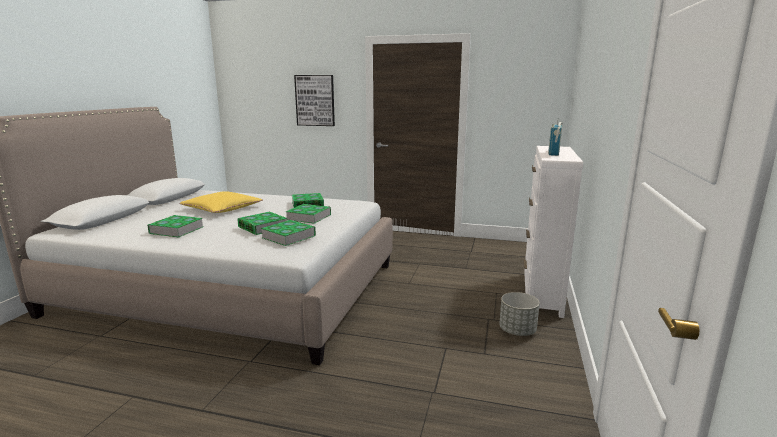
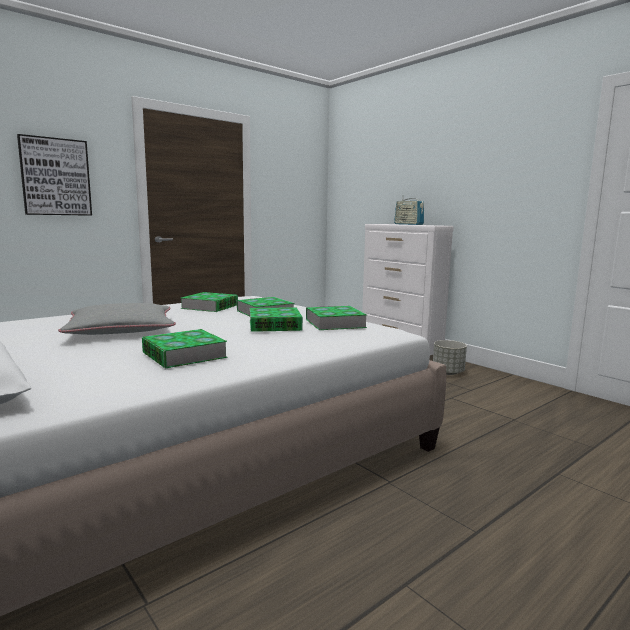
camera: 55 degrees left, 5 degrees down
yellow pillow [179,191,263,213] -> grey pillow [58,303,176,335]

